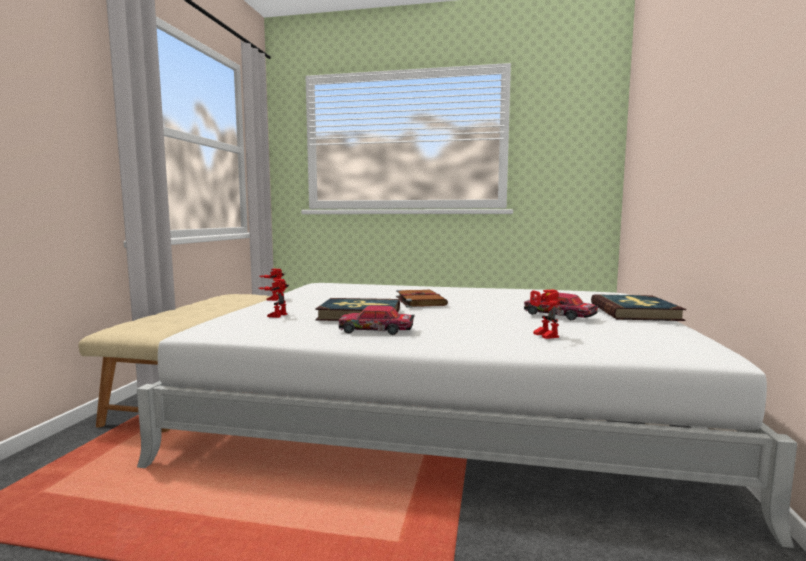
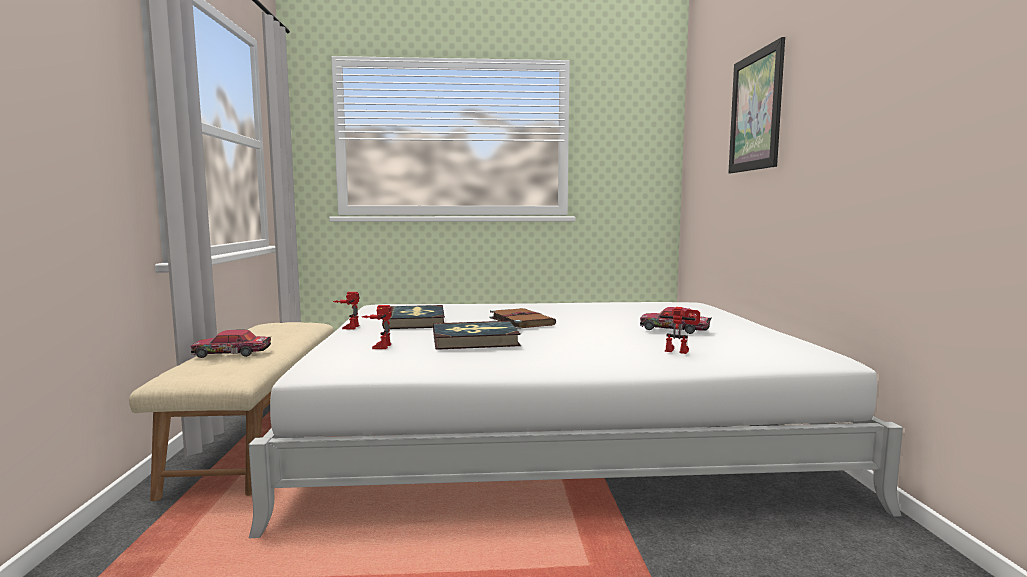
camera: 15 degrees left, 0 degrees up
toy car [339,305,415,335] -> toy car moved to [191,330,272,358]
toy robot [530,290,564,339] -> toy robot turned 150 degrees clockwise [660,307,700,354]
book [591,294,686,321] -> book moved to [382,305,445,329]
none -> picture [728,37,785,173]

